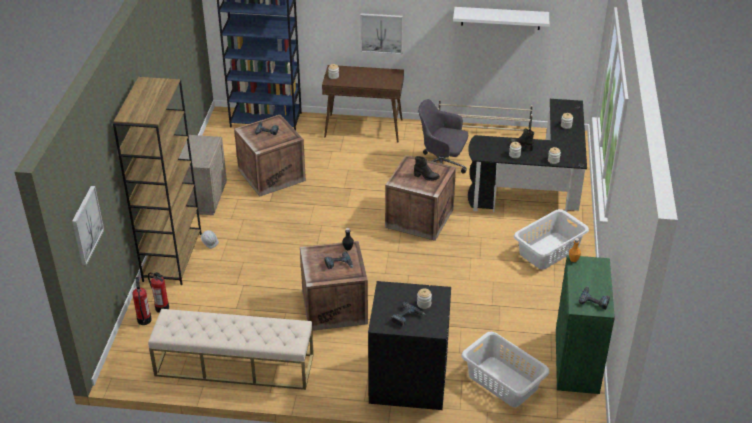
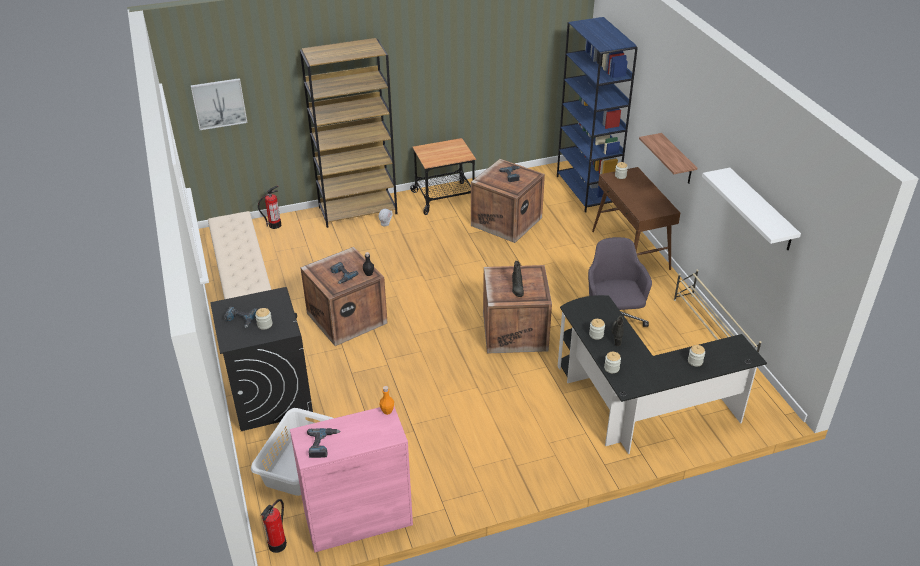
camera: 65 degrees right, 0 degrees up
fire extinguisher [148,272,169,313] -> fire extinguisher moved to [261,499,287,553]
beige nightstand [179,135,227,215] -> cart [410,138,476,215]
picture [360,13,403,54] -> shelf [639,133,697,184]
white laundry basket [514,209,589,270] -> none
green cabinet [556,255,615,394] -> pink cabinet [290,407,413,552]

